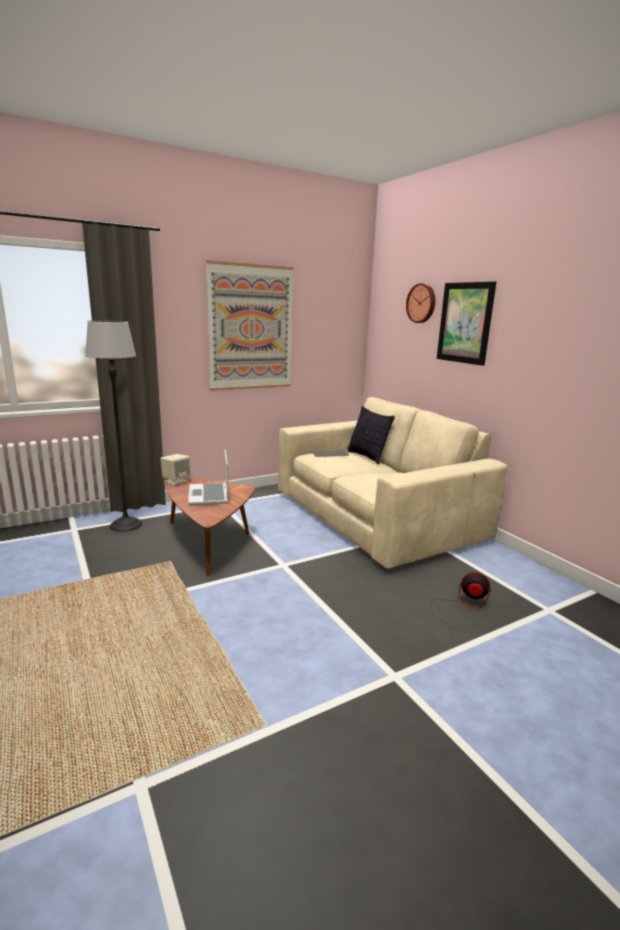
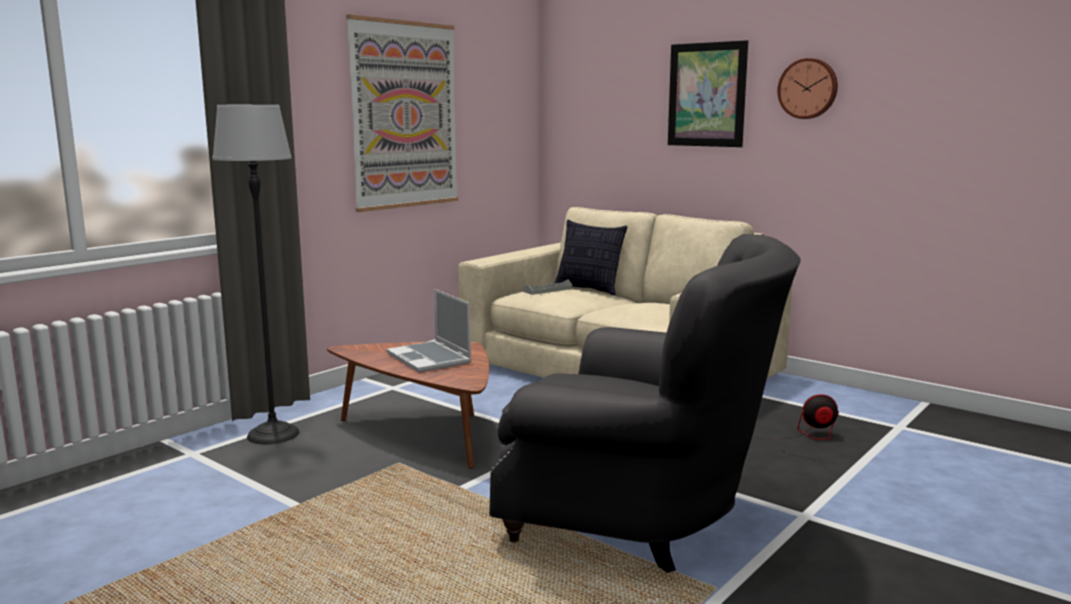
camera: 20 degrees left, 5 degrees down
beige speaker [160,454,191,485] -> none
wall clock [406,283,435,323] -> wall clock moved to [777,58,838,119]
none -> grey armchair [489,234,801,573]

